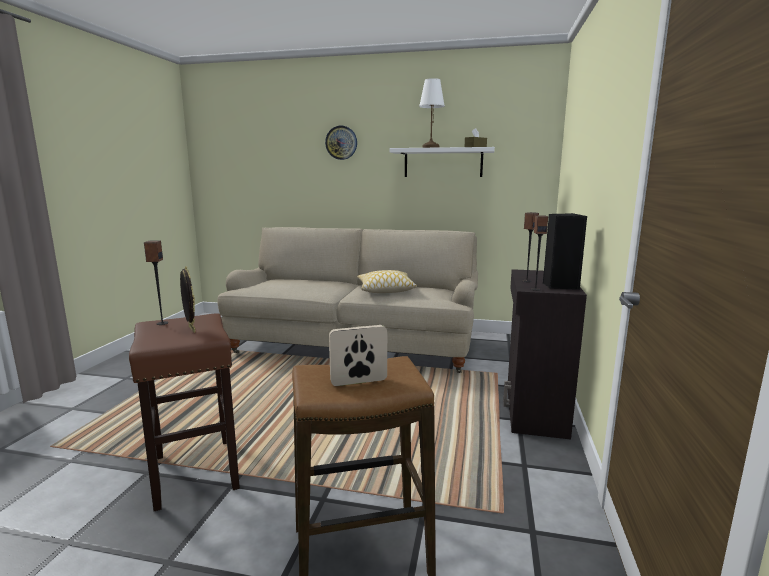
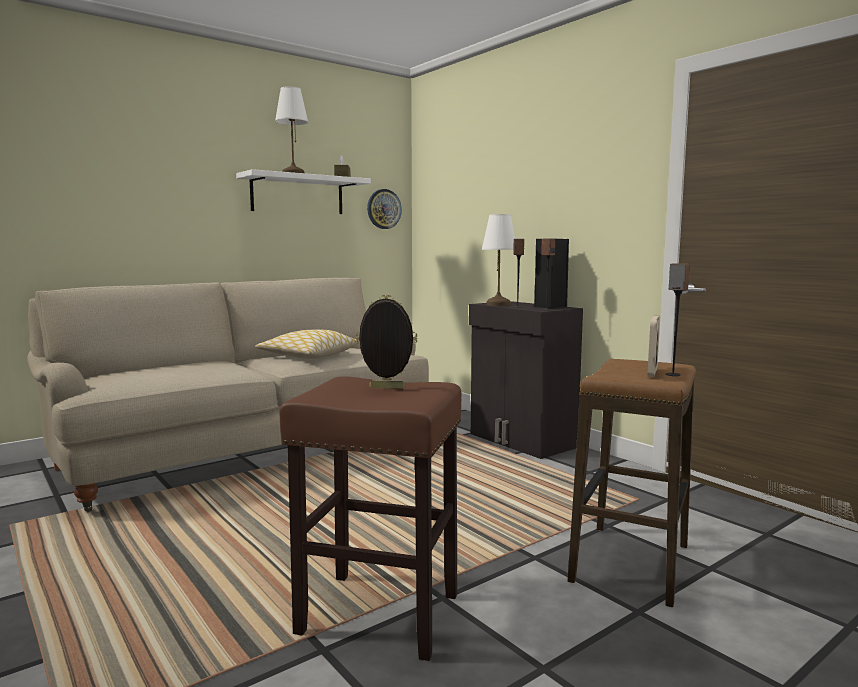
camera: 50 degrees left, 5 degrees down
speaker [144,241,168,325] -> speaker moved to [666,263,690,376]
wall clock [325,126,357,160] -> wall clock moved to [367,189,402,229]
none -> white table lamp [482,214,515,306]

